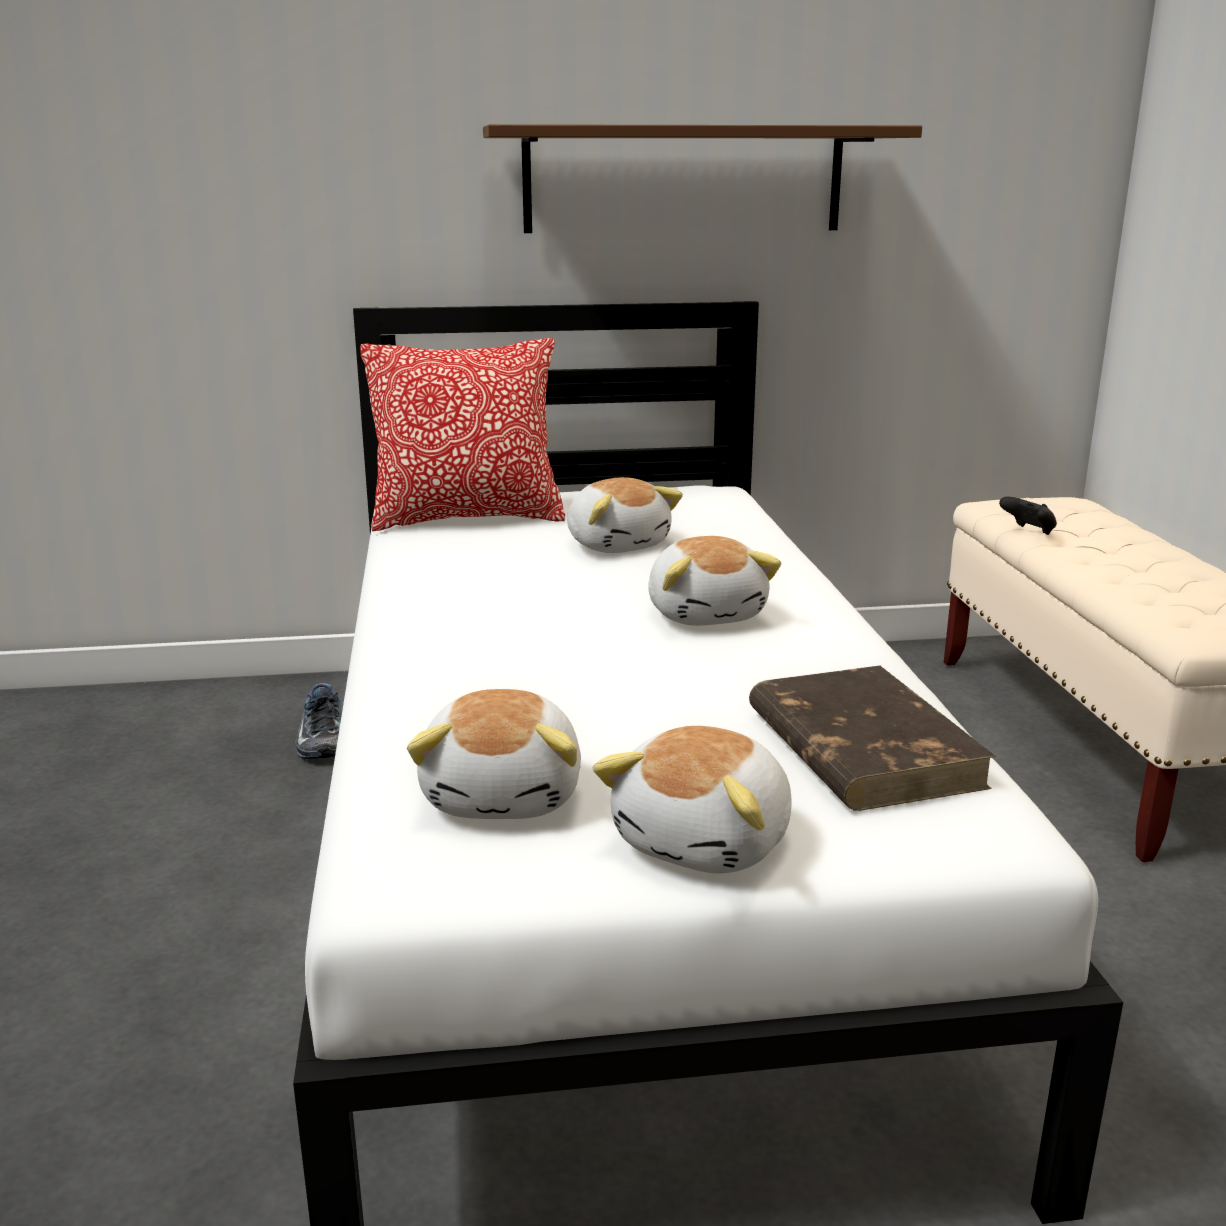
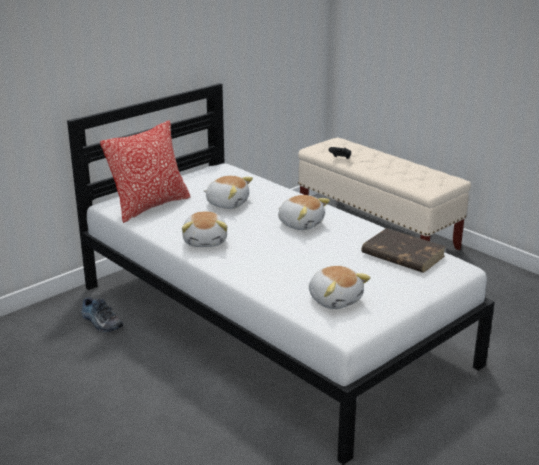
camera: 35 degrees left, 5 degrees up
brown shelf [483,124,922,233] -> none
plush toy [593,726,792,874] -> plush toy moved to [182,211,228,247]

